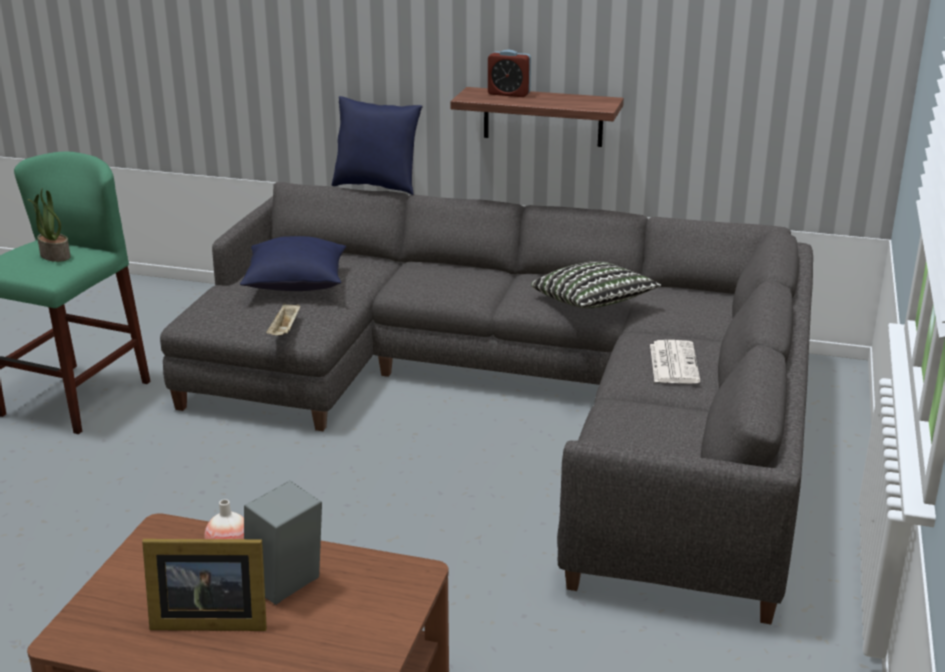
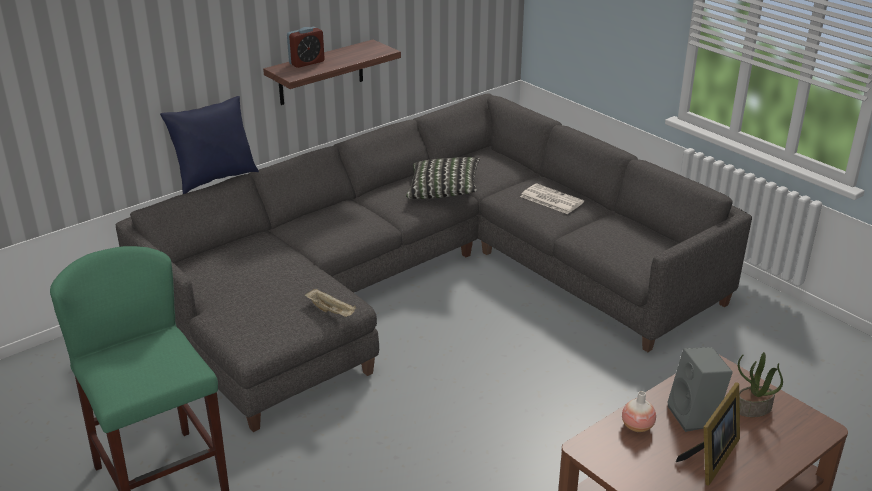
camera: 55 degrees left, 5 degrees up
potted plant [28,188,71,262] -> potted plant moved to [738,352,783,417]
blue pillow [240,236,346,291] -> none

